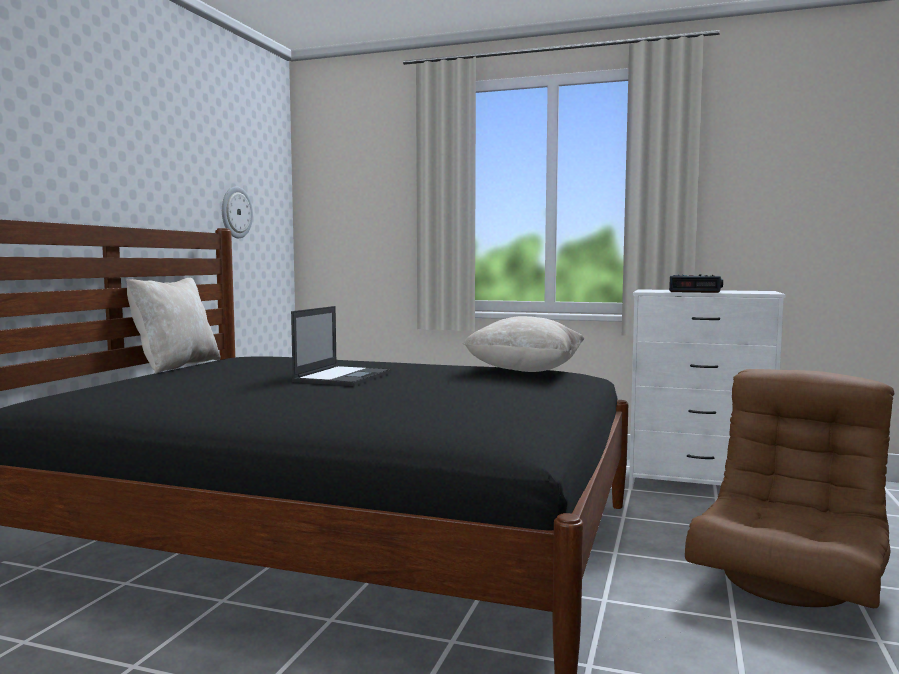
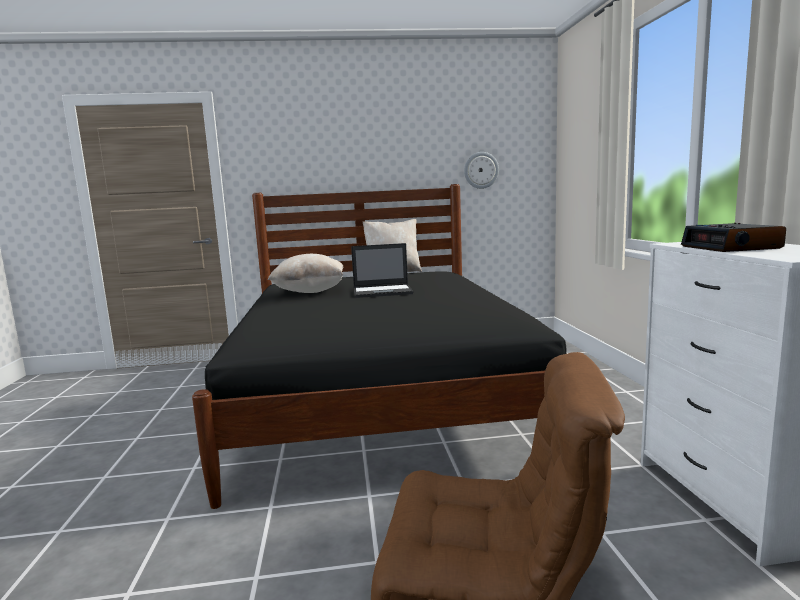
camera: 65 degrees right, 5 degrees up
beige pillow [463,316,584,372] -> beige pillow moved to [268,254,343,293]

